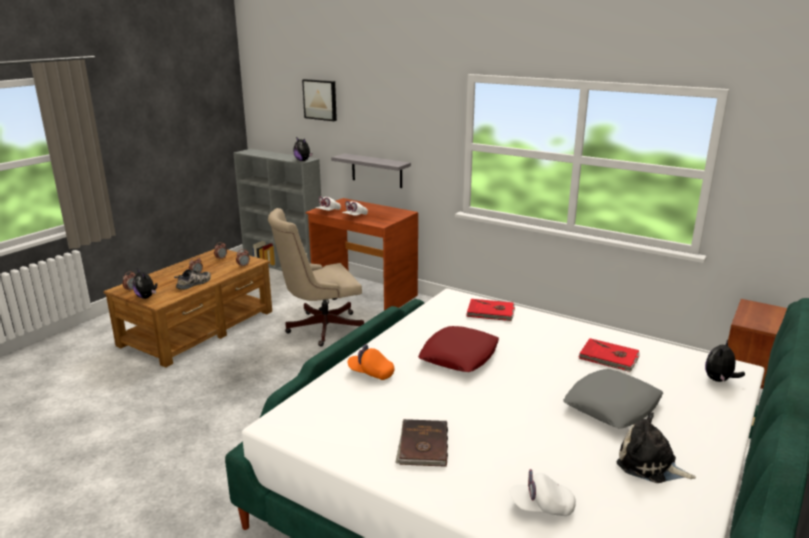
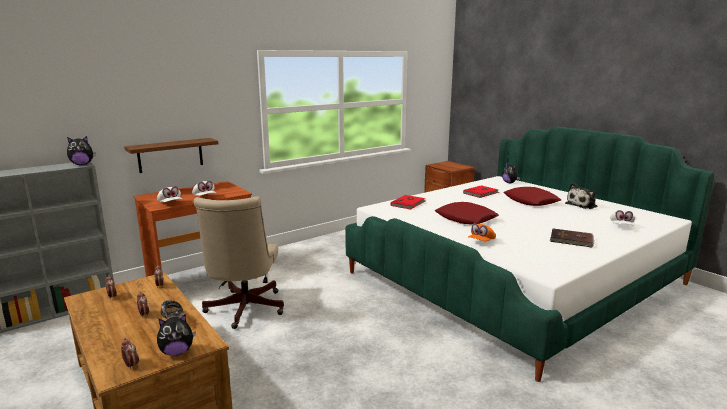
camera: 70 degrees left, 5 degrees down
picture [302,79,337,121] -> none
grey shelf [331,153,411,188] -> brown shelf [124,138,218,173]
grey pillow [563,369,663,429] -> red pillow [504,187,561,206]

